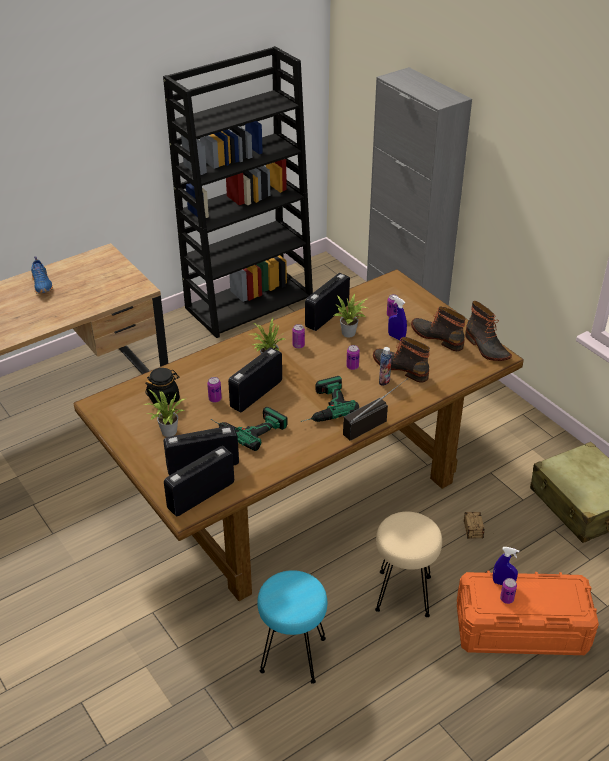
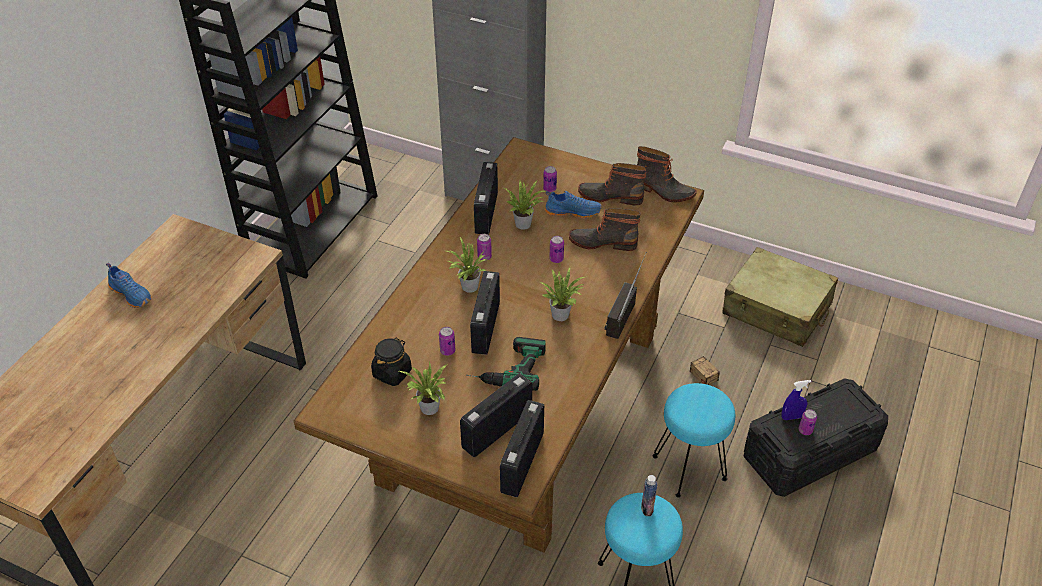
camera: 30 degrees left, 5 degrees up
power drill [301,376,359,422] -> potted plant [539,267,585,321]
beige stool [375,512,442,617] -> turquoise stool [652,383,735,498]
bottle [379,347,392,386] -> bottle moved to [641,475,657,516]
blue spray bottle [388,296,407,341] -> blue shoe [544,191,602,219]
orange storage box [457,571,599,655] -> black storage box [743,378,888,497]

